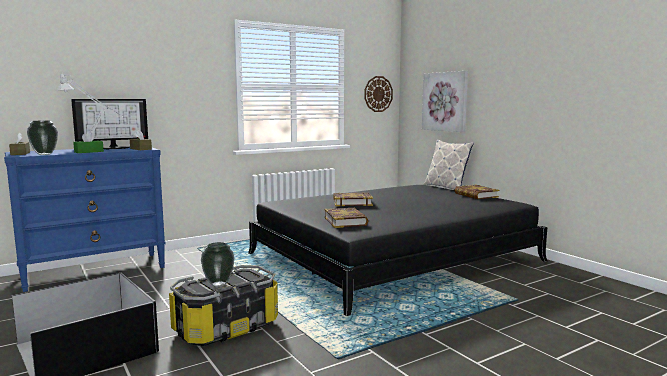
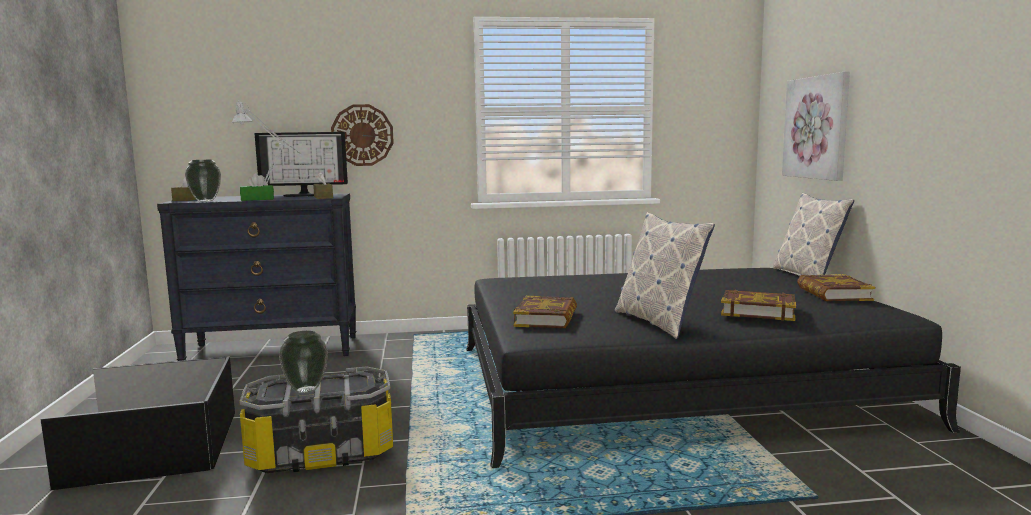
camera: 25 degrees right, 0 degrees up
blue dresser [4,146,166,292] -> black dresser [157,193,356,361]
book [334,192,373,206] -> book moved to [721,290,796,321]
wall clock [364,76,393,112] -> wall clock moved to [331,104,394,166]
none -> pillow [615,212,715,339]

